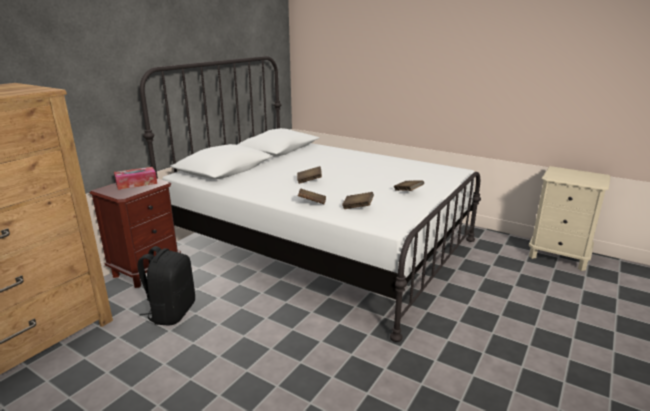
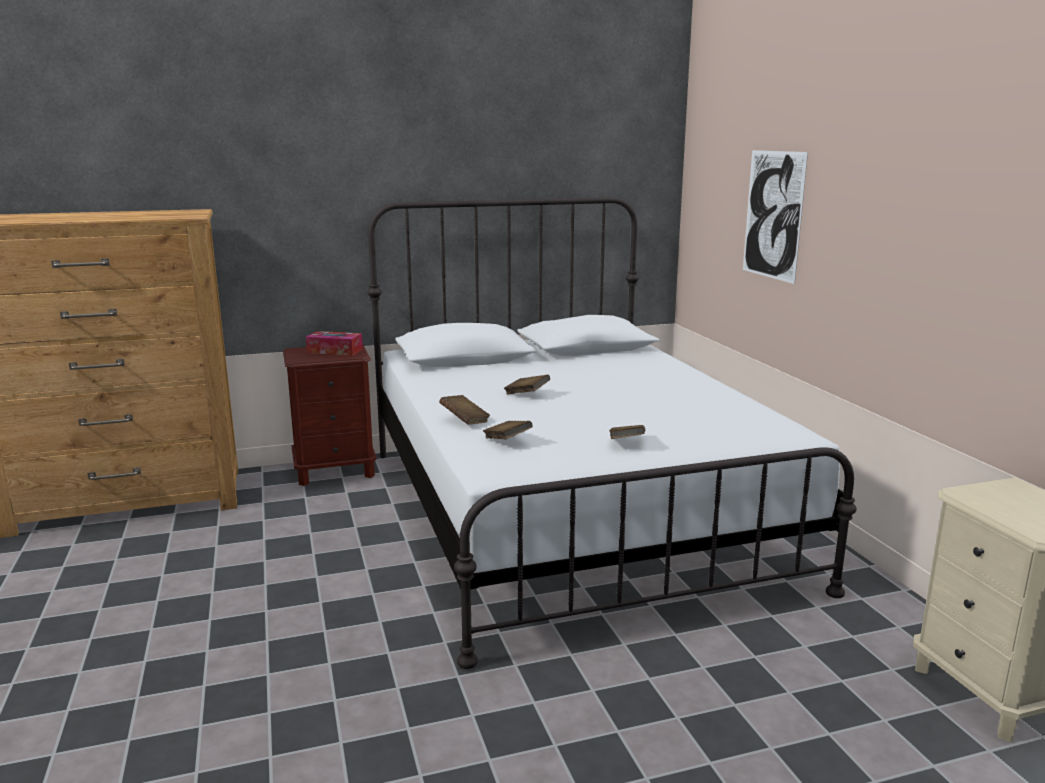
camera: 40 degrees right, 5 degrees down
black backpack [138,246,195,326] -> none
none -> picture [743,150,808,284]

